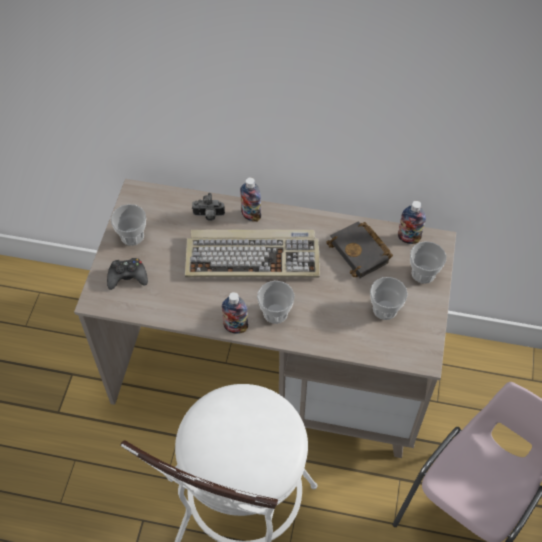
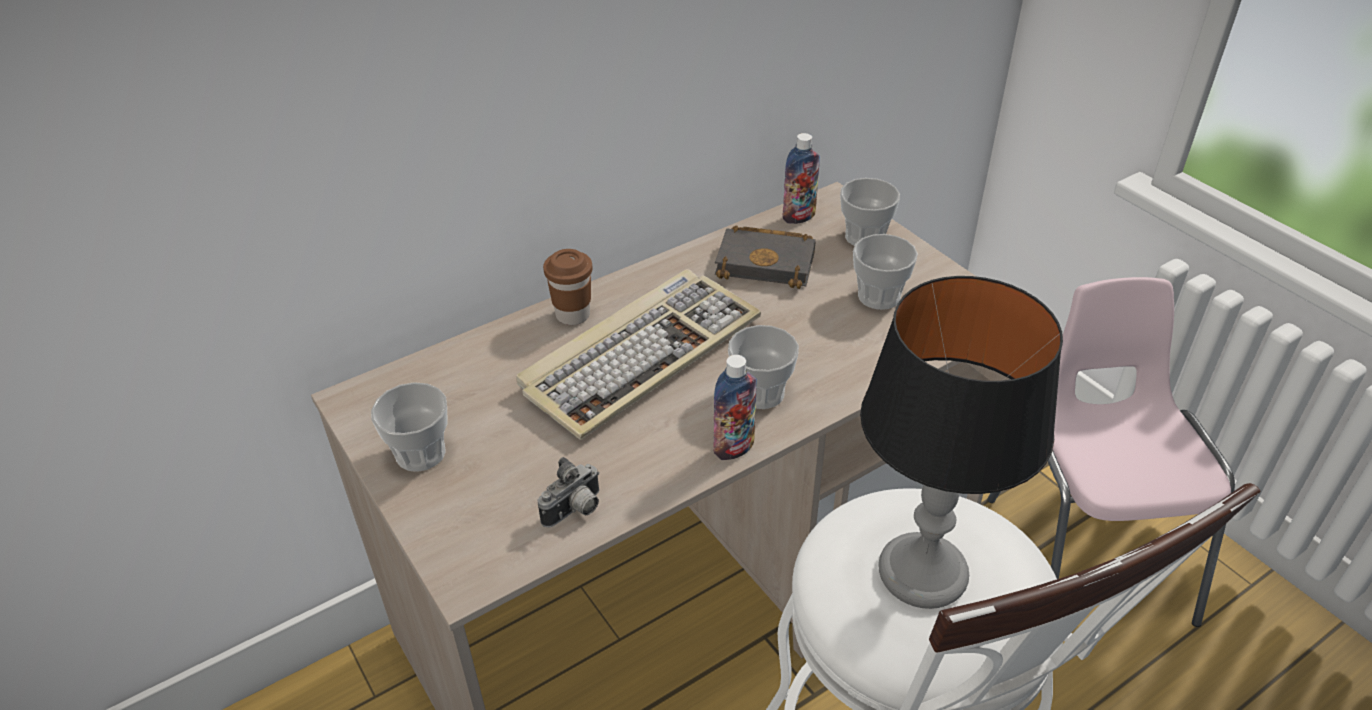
camera: 45 degrees left, 15 degrees down
black game controller [107,258,148,290] -> none
camera [192,193,225,221] -> camera moved to [538,457,600,527]
bottle [240,177,261,222] -> brown cup [543,249,593,325]
none -> table lamp [860,276,1063,609]

